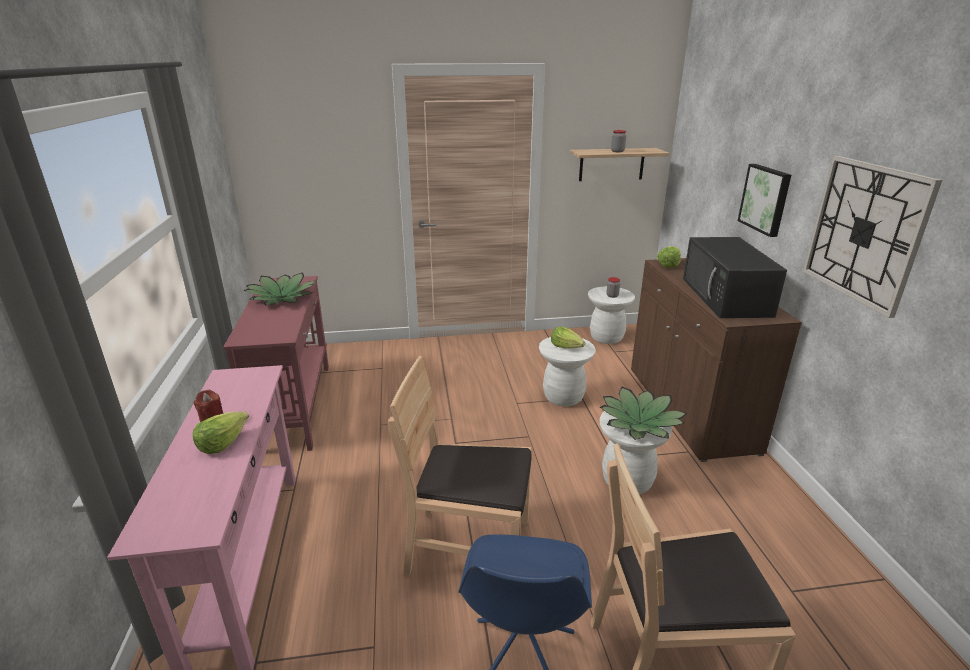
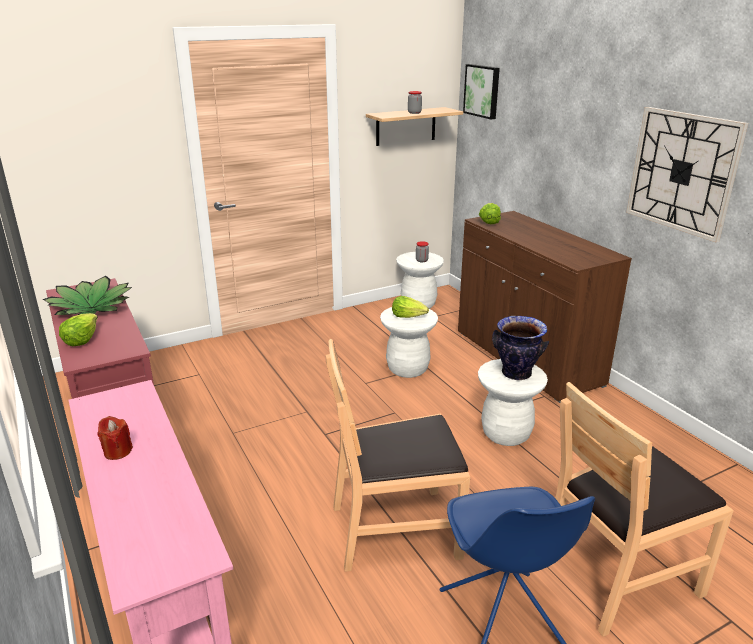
camera: 20 degrees left, 0 degrees up
lettuce [193,411,249,454] -> lettuce moved to [59,313,98,346]
potted plant [600,387,687,440] -> vase [492,316,549,380]
black microwave [683,237,787,318] -> none
picture [738,164,791,237] -> picture moved to [463,64,500,119]

